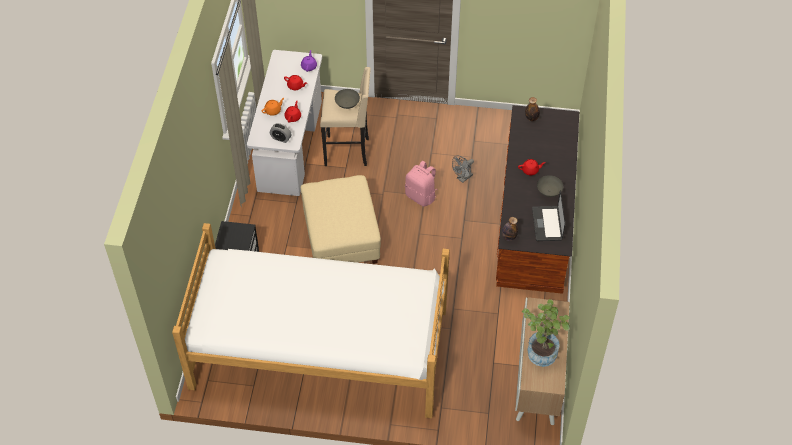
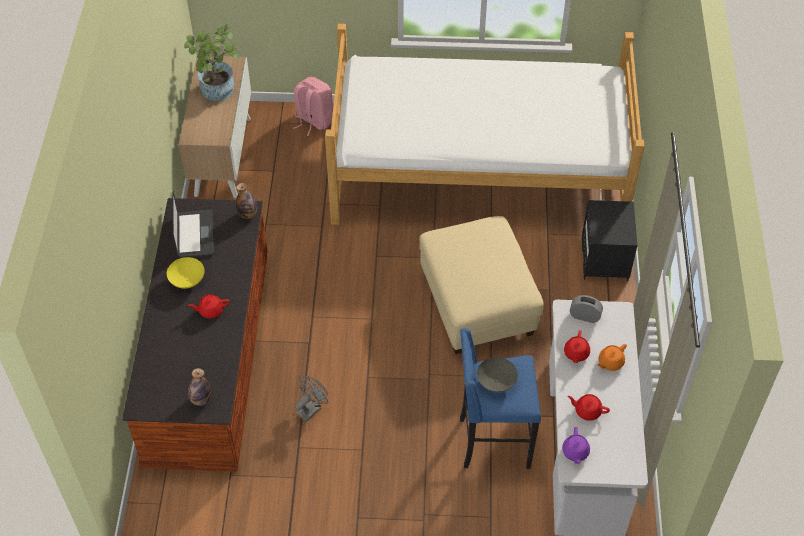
camera: 175 degrees right, 0 degrees up
beige stool [320,67,371,166] -> blue stool [460,328,541,469]
pink backpack [405,161,438,207] -> pink backpack moved to [294,77,333,136]
grey bowl [537,175,563,197] -> yellow bowl [167,257,205,288]

